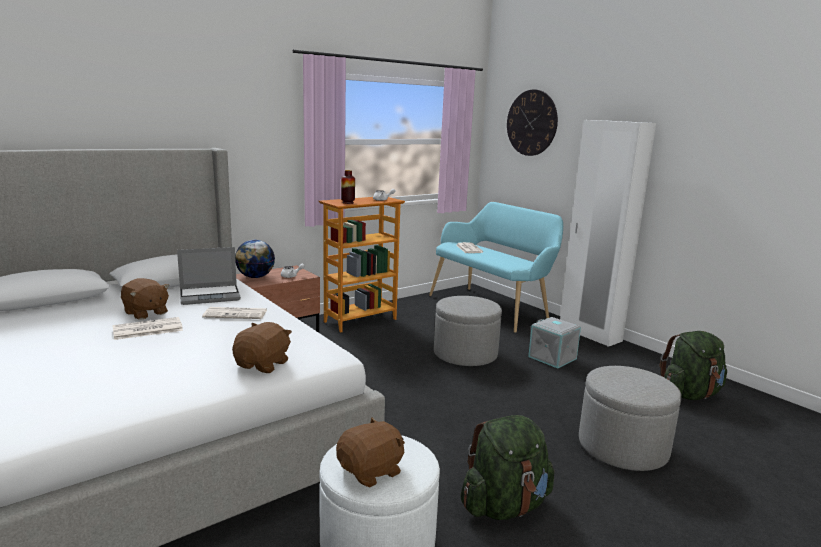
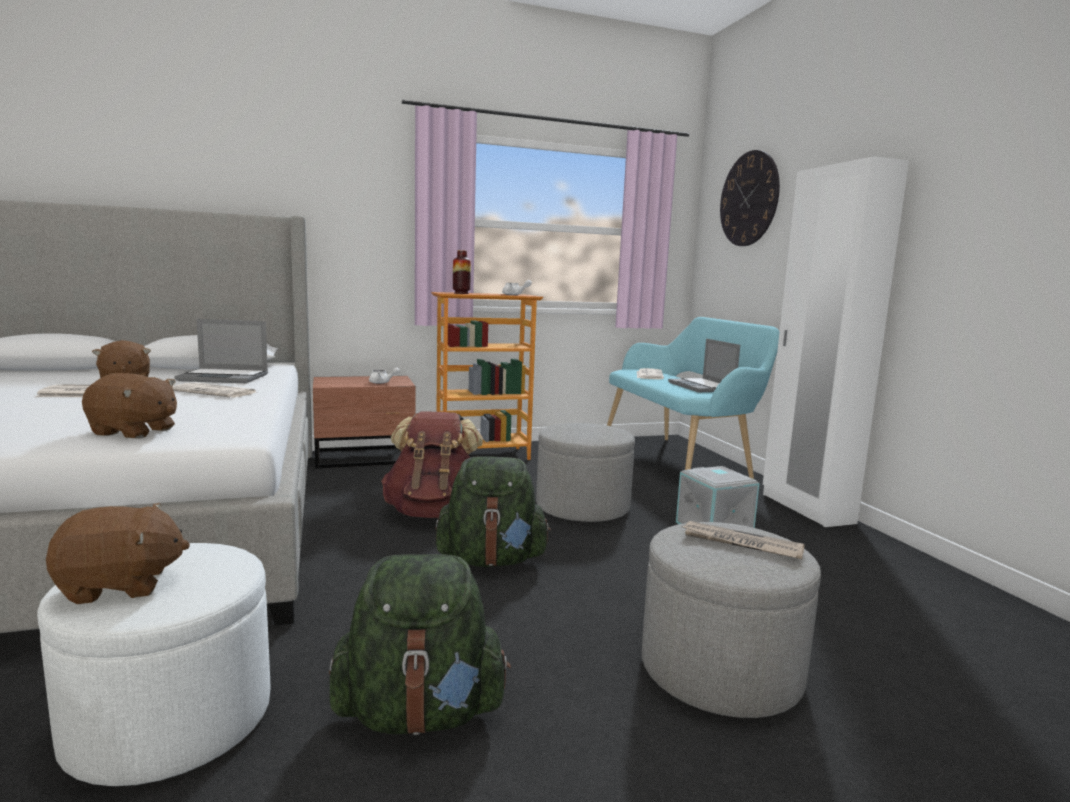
camera: 20 degrees right, 5 degrees down
brown plush toy [232,322,292,373] -> brown plush toy turned 60 degrees clockwise [82,373,177,439]
globe [235,240,275,278] -> none
green backpack [660,331,727,400] -> green backpack moved to [435,456,551,567]
none -> brown backpack [381,412,483,518]
none -> laptop [668,339,740,392]
none -> newspaper [681,521,805,559]

